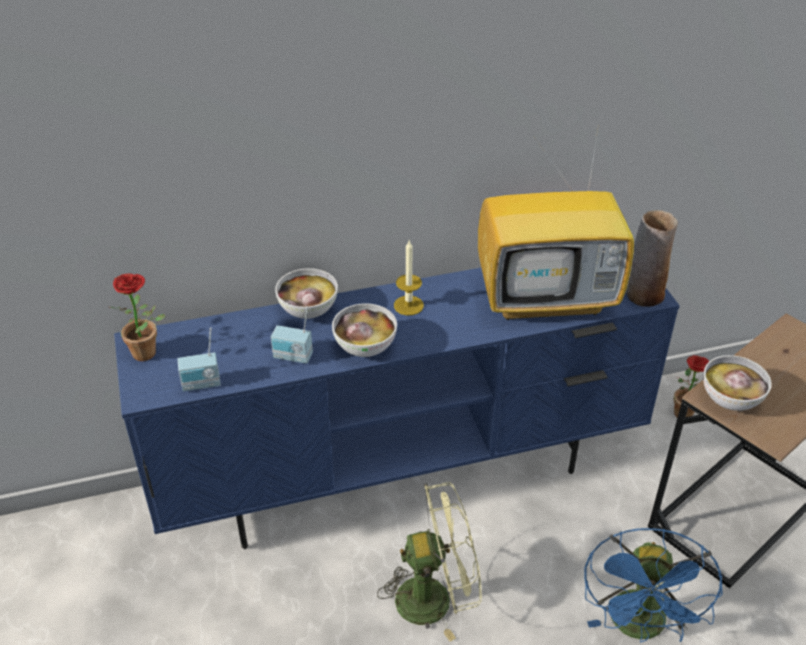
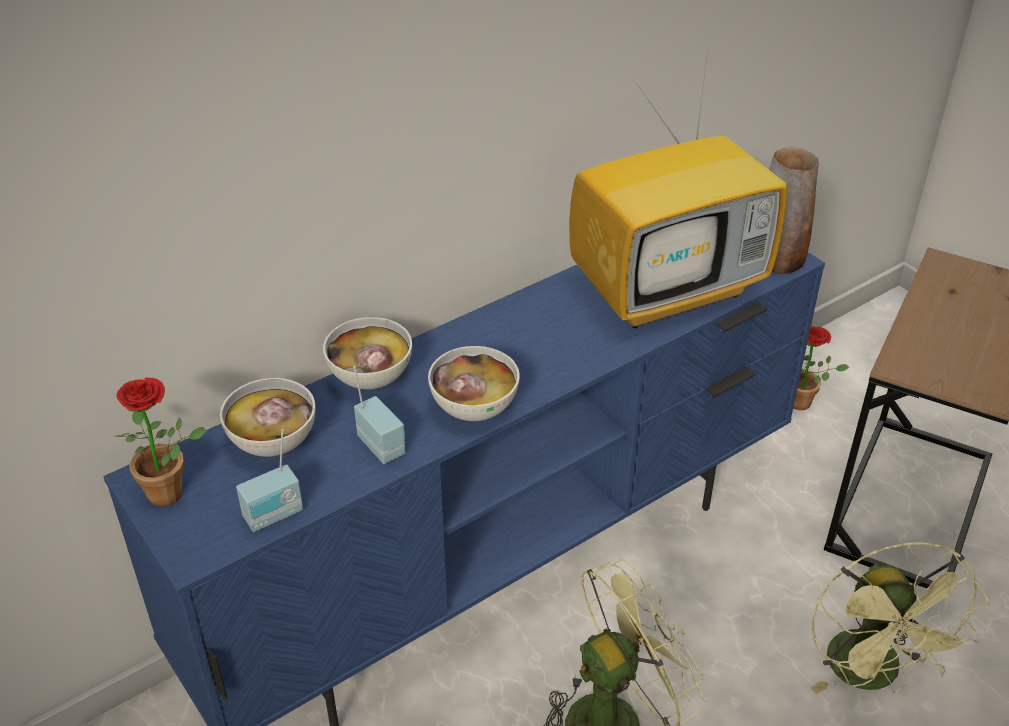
camera: 20 degrees left, 0 degrees up
radio [271,306,313,364] -> radio turned 120 degrees counterclockwise [353,366,405,464]
candle [394,241,424,315] -> none
blue fan [585,528,723,643] -> green fan [810,542,990,694]
bowl [703,355,772,411] -> bowl moved to [220,378,316,457]

